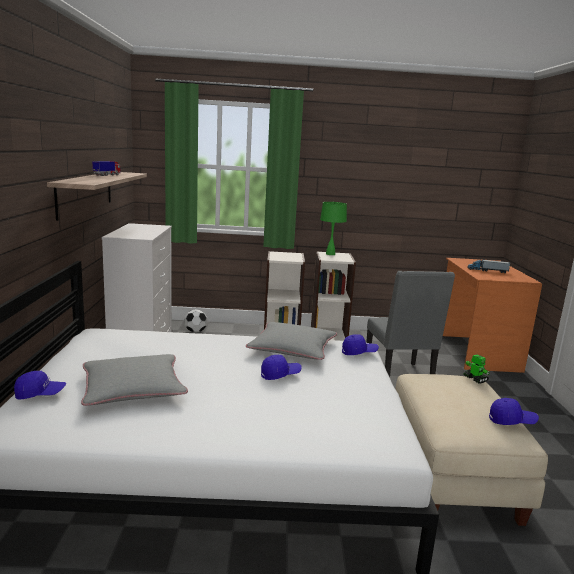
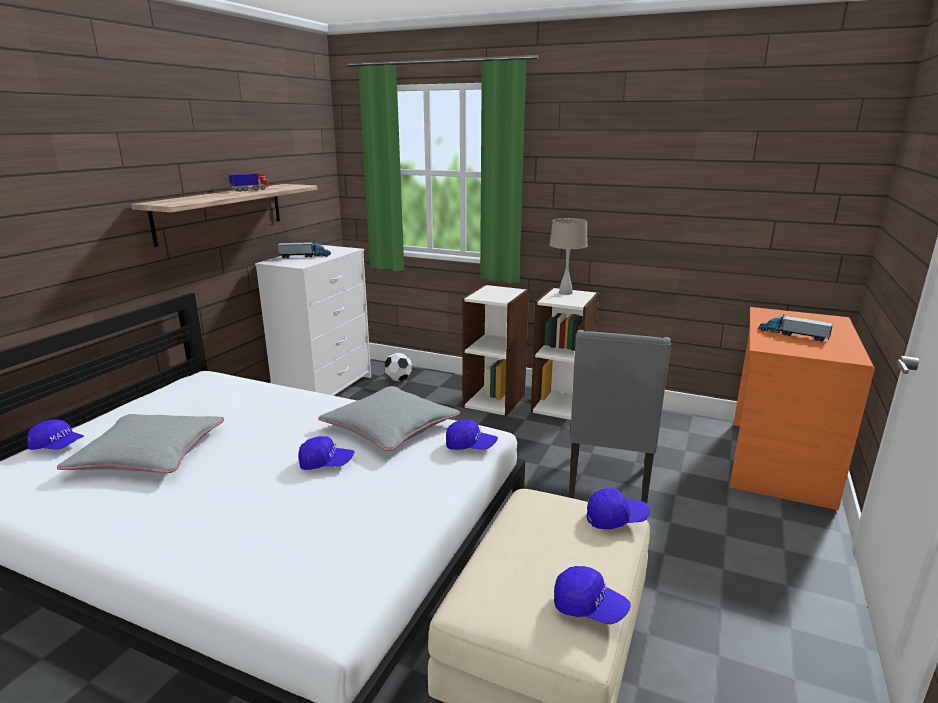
camera: 25 degrees right, 5 degrees up
green table lamp [320,202,347,255] -> beige table lamp [549,218,588,295]
toy robot [464,354,490,384] -> blue cap [586,488,650,529]
none -> toy truck [278,241,331,258]

